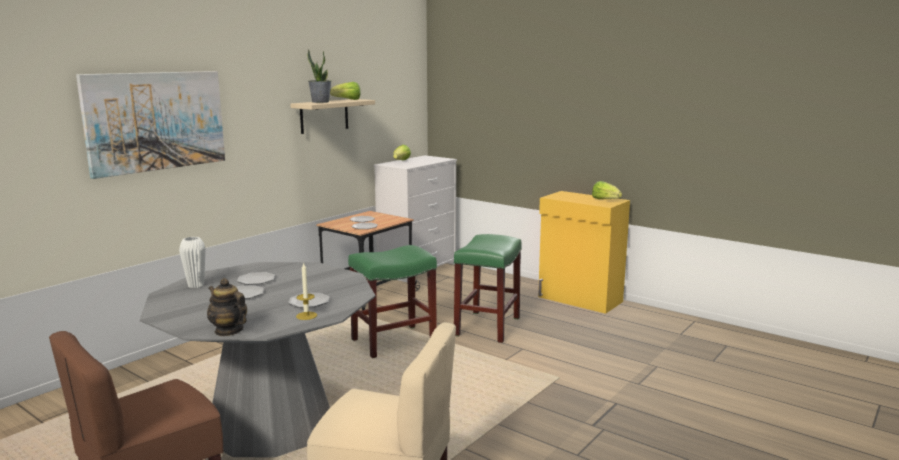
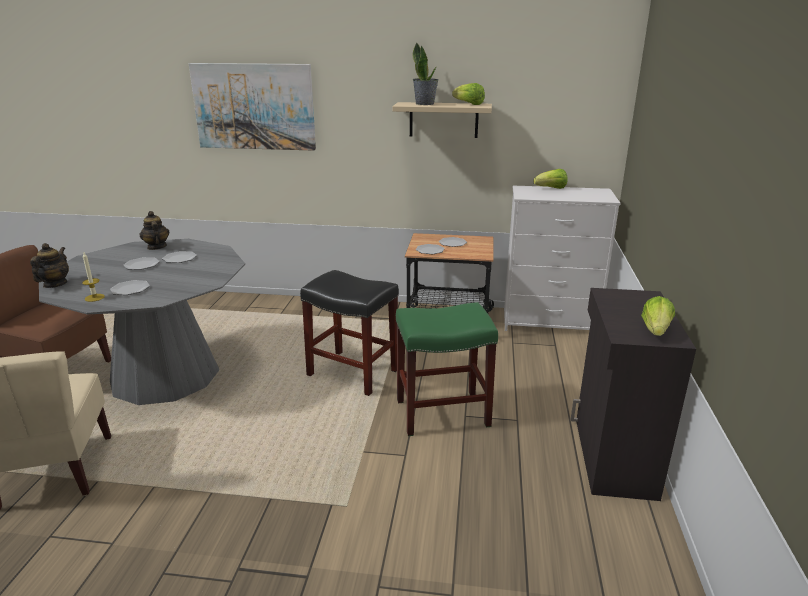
camera: 60 degrees right, 10 degrees up
white vase [179,237,206,288] -> teapot [139,211,170,250]
green stool [348,245,437,358] -> black stool [300,270,399,396]
yellow cabinet [538,191,630,314] -> black cabinet [571,288,696,501]

